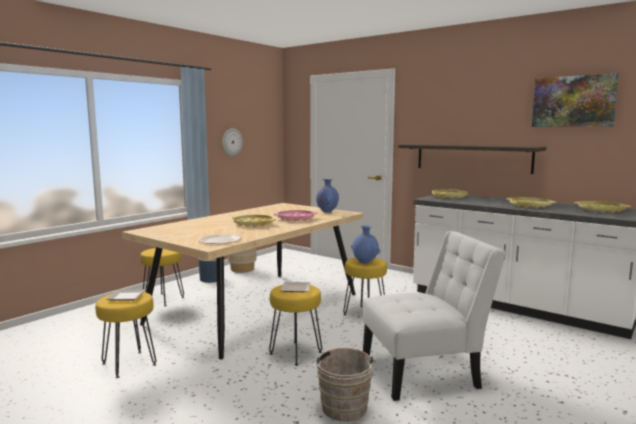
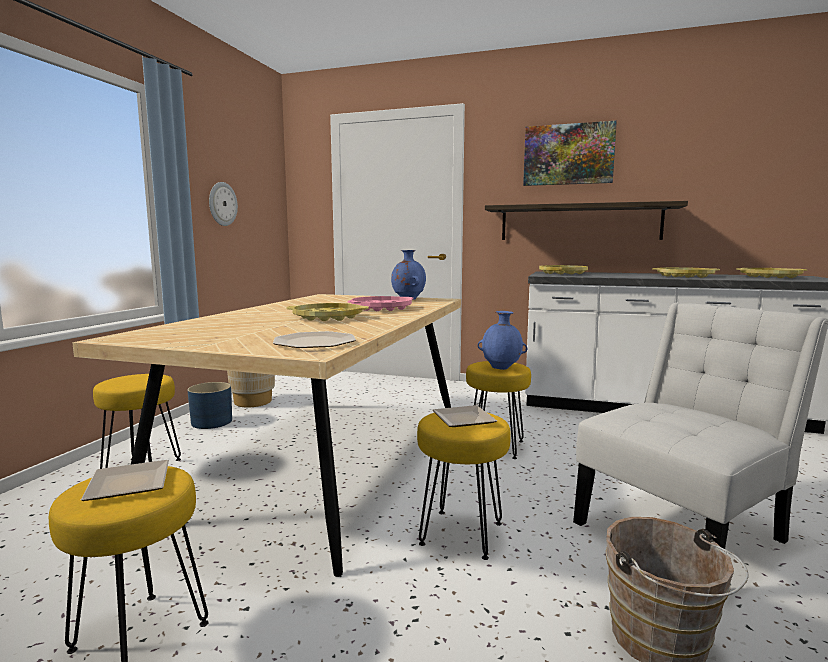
camera: 20 degrees left, 0 degrees up
picture [532,73,619,127] -> picture moved to [523,121,617,186]

